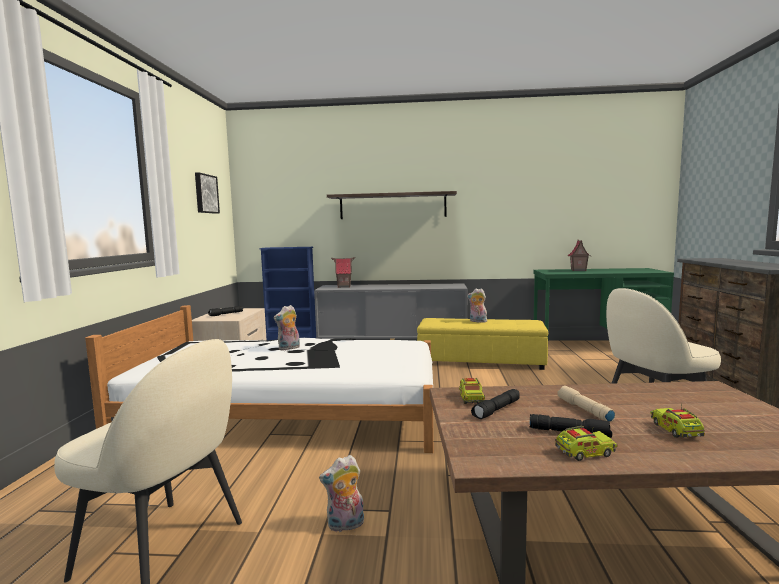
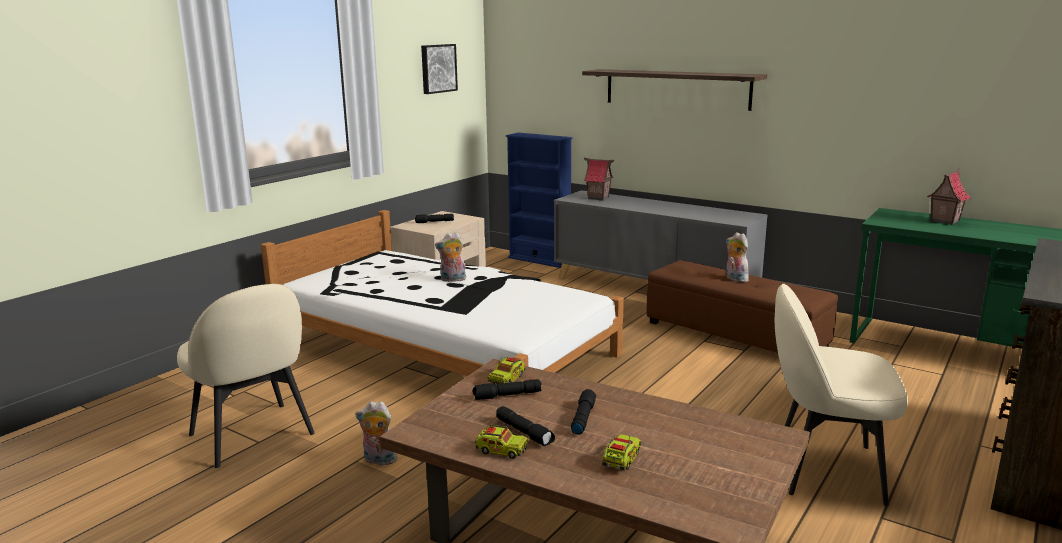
camera: 30 degrees right, 10 degrees up
yellow ottoman [417,318,548,370] -> brown ottoman [647,260,838,353]
beige flashlight [557,386,615,422] -> black flashlight [571,389,596,434]

